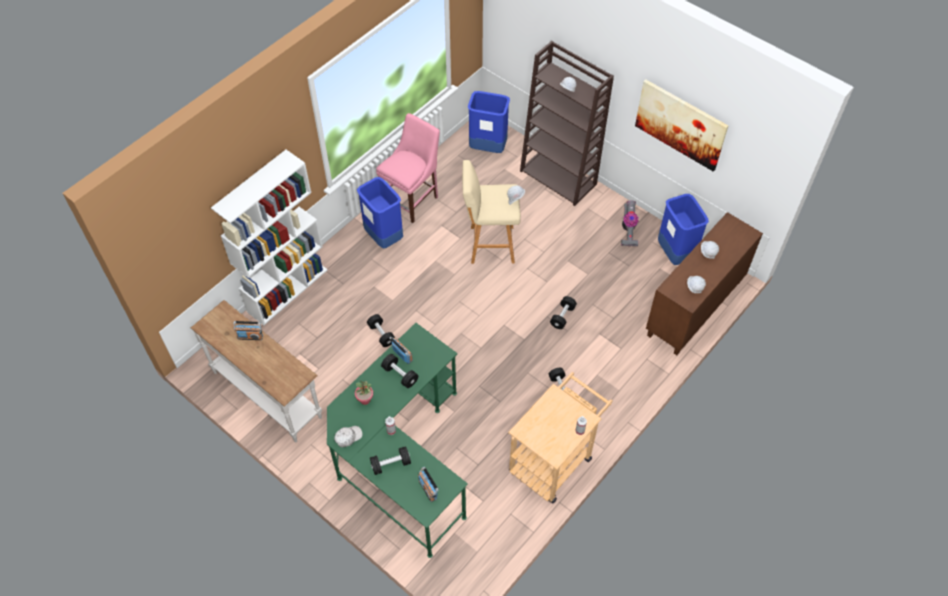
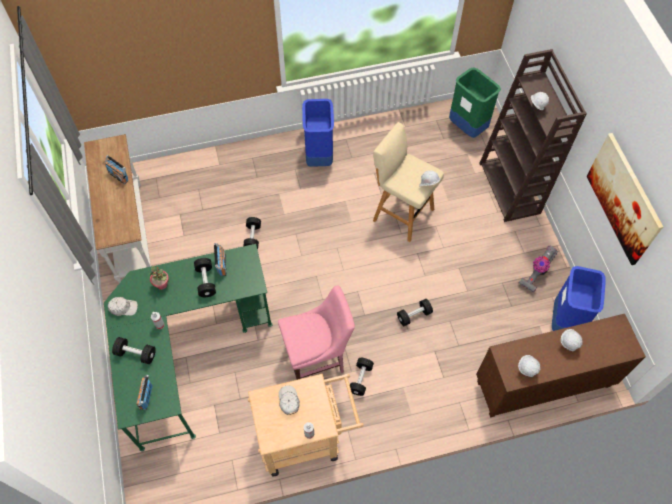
camera: 35 degrees right, 5 degrees up
white bookcase [211,150,328,326] -> none
pink chair [376,113,440,223] -> pink chair moved to [278,286,355,380]
blue trash can [468,91,510,153] -> green trash can [449,67,501,138]
none -> white cap [279,385,300,415]

